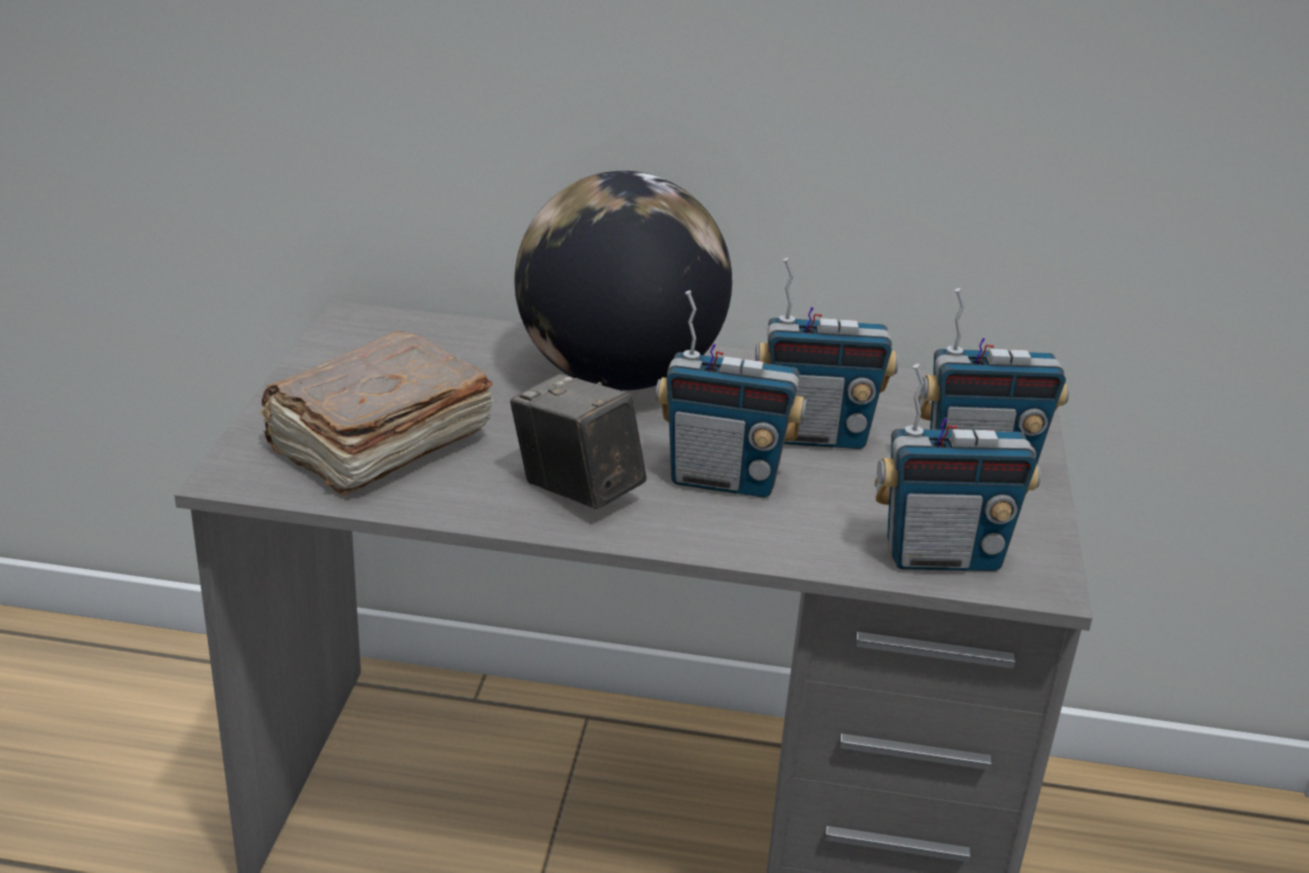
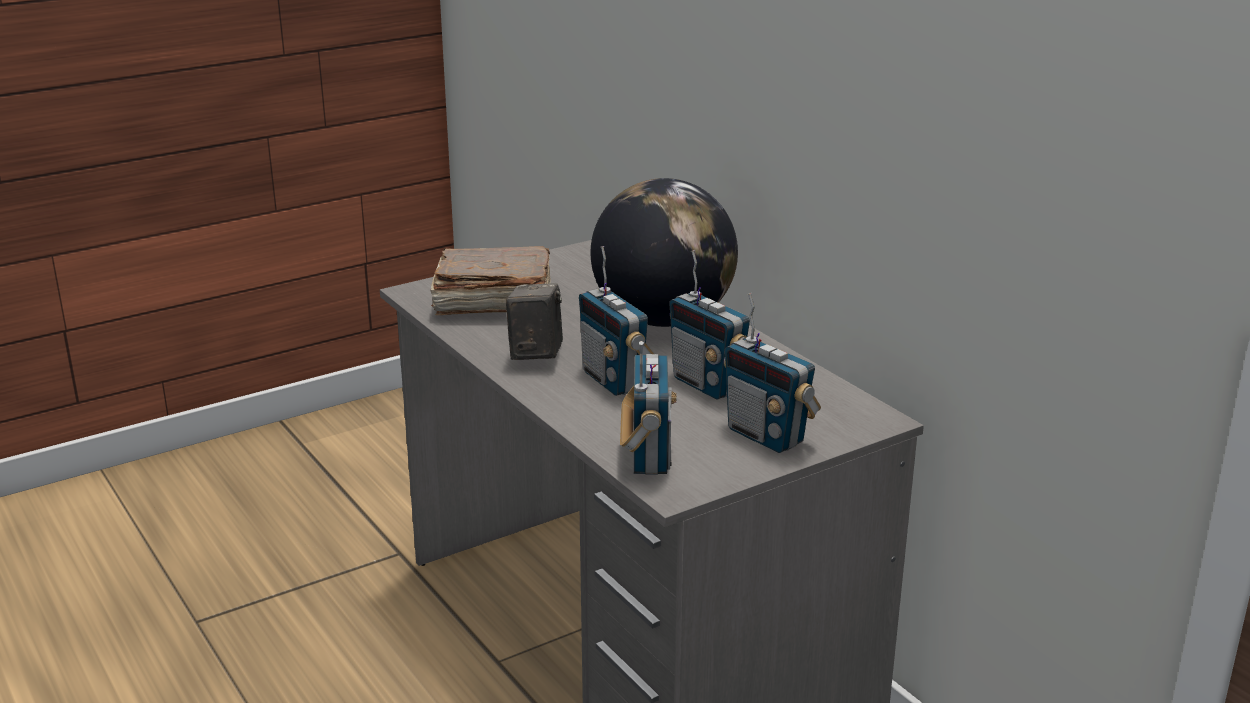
camera: 50 degrees right, 5 degrees down
radio [875,364,1041,571] -> radio turned 135 degrees counterclockwise [620,341,677,475]

